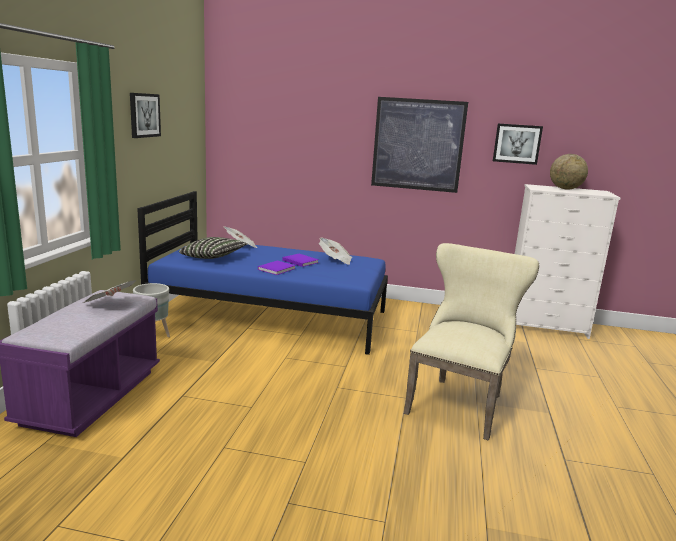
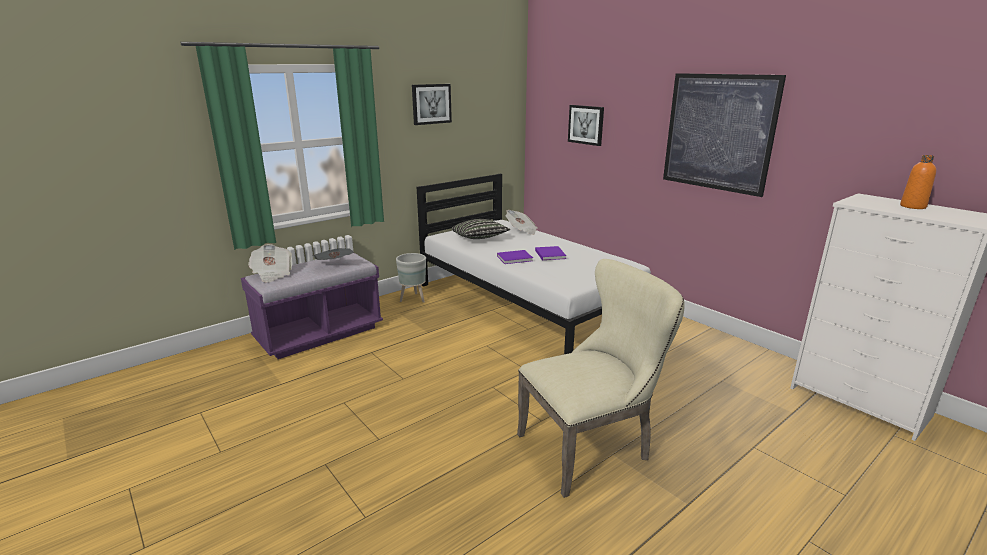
camera: 40 degrees right, 5 degrees up
blue bed [137,191,388,355] -> white bed [417,174,651,354]
newspaper [319,237,352,265] -> newspaper moved to [248,244,292,283]
picture [493,123,543,165] -> picture moved to [568,105,604,146]
globe [550,154,588,190] -> orange bottle [900,155,936,209]

